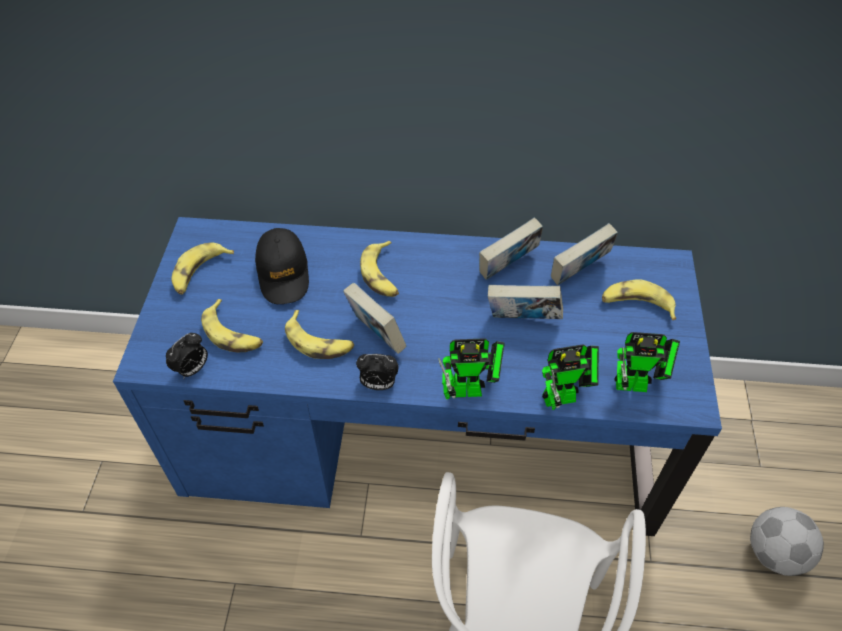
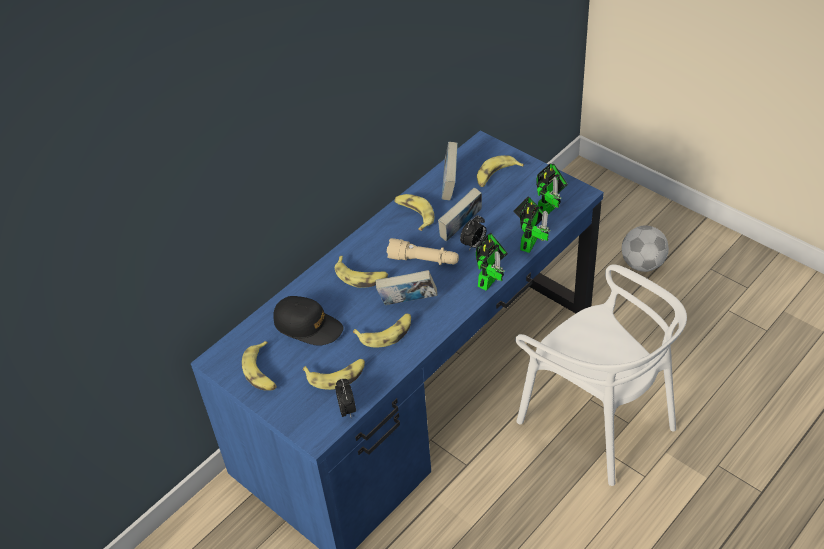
camera: 50 degrees left, 5 degrees down
alarm clock [356,354,398,390] -> alarm clock moved to [460,215,486,250]
book [479,217,543,280] -> banana [394,194,434,231]
none -> beige flashlight [387,238,459,265]

